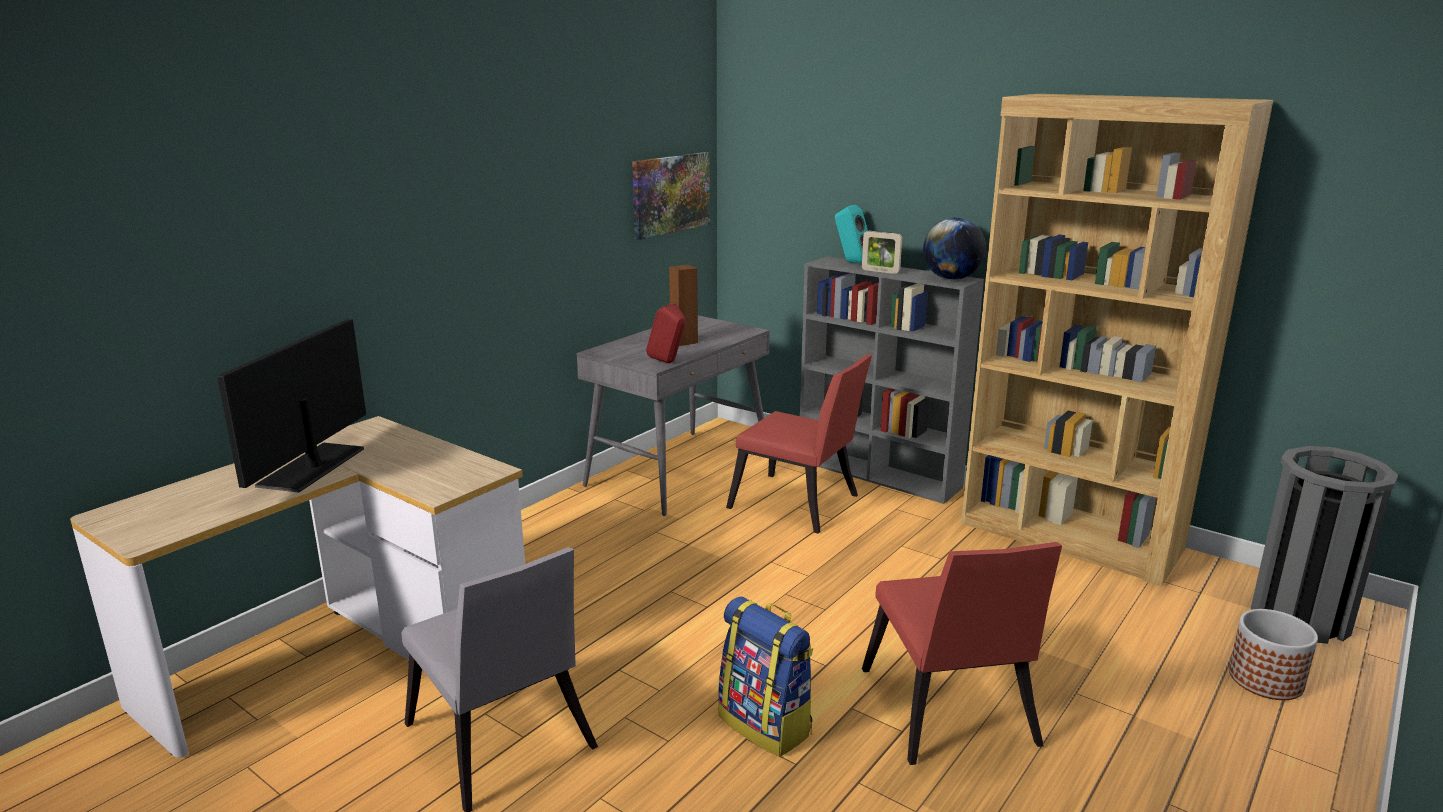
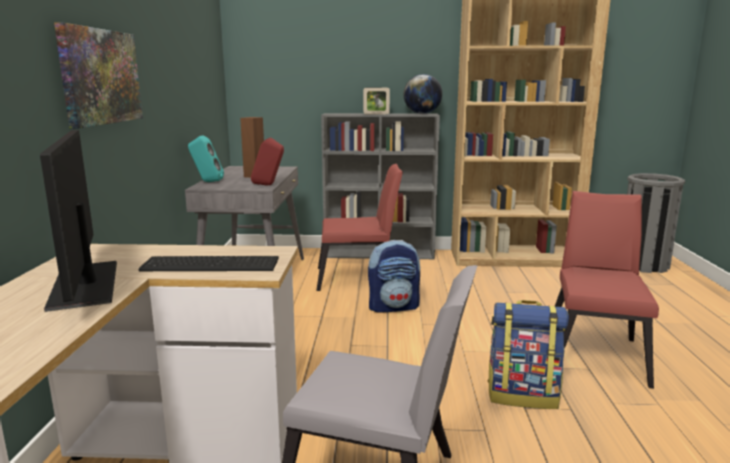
camera: 35 degrees left, 5 degrees down
picture [632,152,710,240] -> picture moved to [54,23,143,129]
turquoise speaker [835,205,868,263] -> turquoise speaker moved to [188,135,224,182]
red chair [862,542,1062,765] -> red chair turned 120 degrees counterclockwise [555,191,659,389]
planter [1229,609,1318,700] -> none
none -> keyboard [139,256,279,271]
none -> backpack [368,240,420,313]

